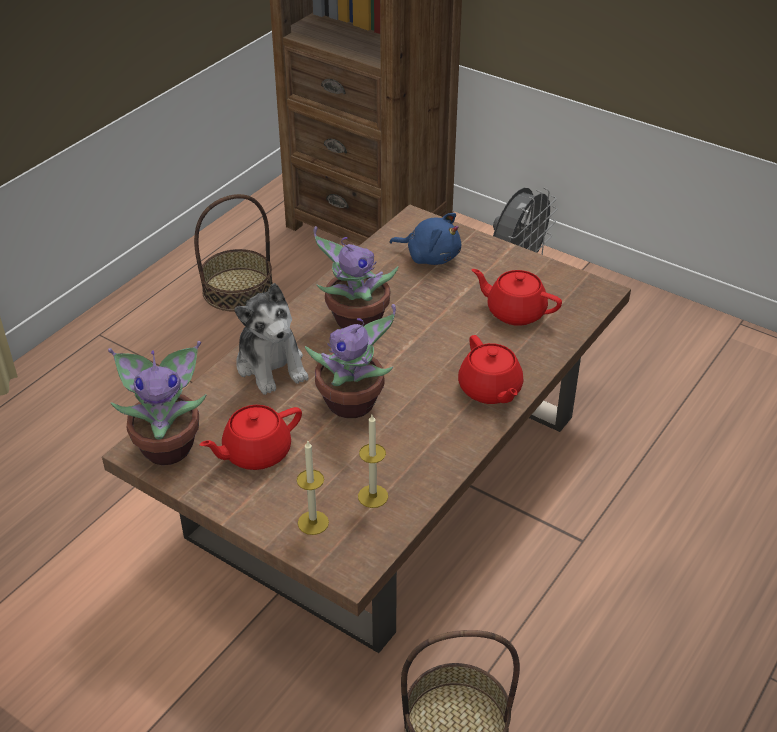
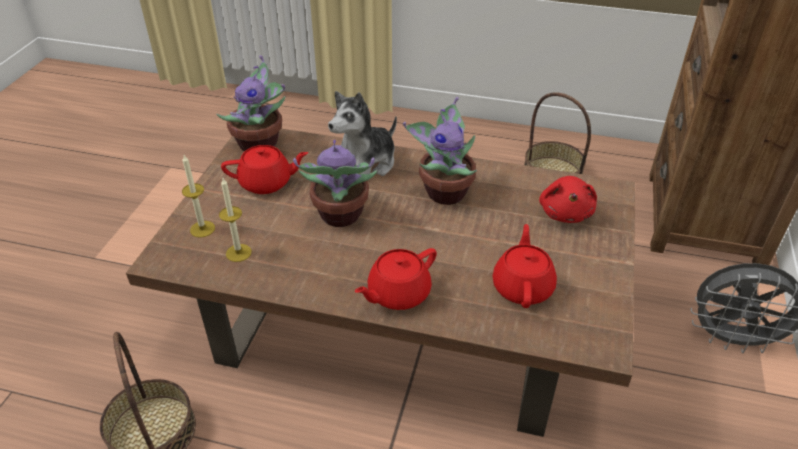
camera: 70 degrees right, 0 degrees up
red teapot [200,405,302,470] -> red teapot turned 135 degrees clockwise [221,145,308,194]
blue plush toy [389,213,461,265] -> red plush toy [539,176,597,223]

